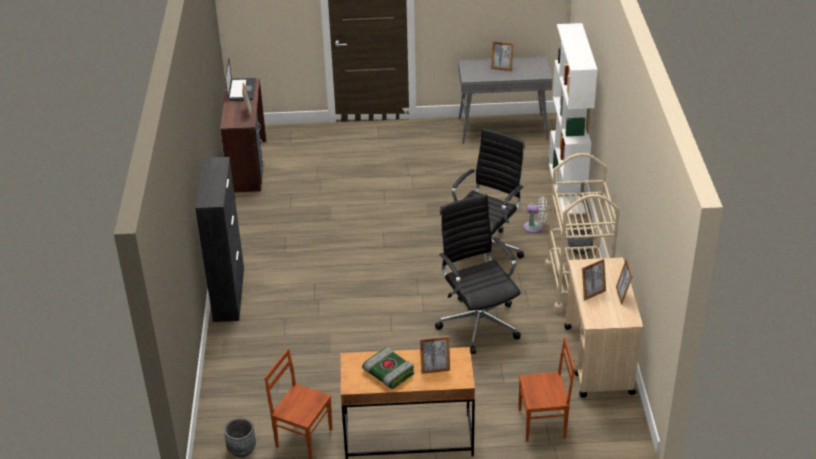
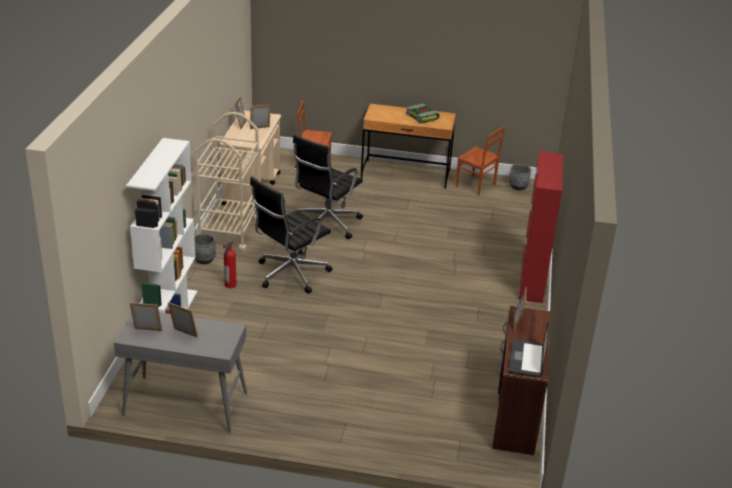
camera: 170 degrees left, 5 degrees down
black cabinet [195,157,244,322] -> red cabinet [519,151,563,303]
picture frame [420,336,450,374] -> picture frame moved to [130,302,162,331]
black office chair [435,194,521,354] -> black office chair turned 45 degrees clockwise [293,134,363,239]
white fan [523,197,547,233] -> fire extinguisher [223,242,237,288]

